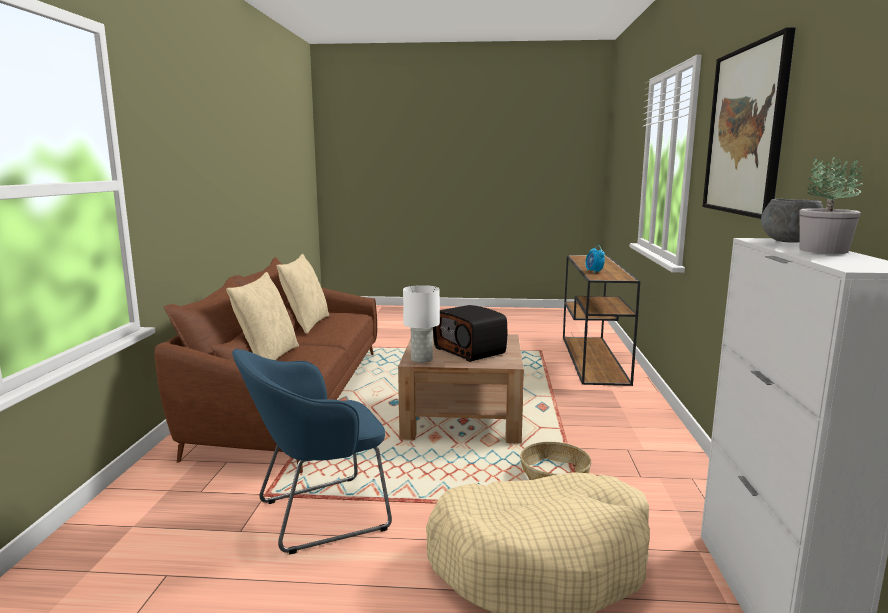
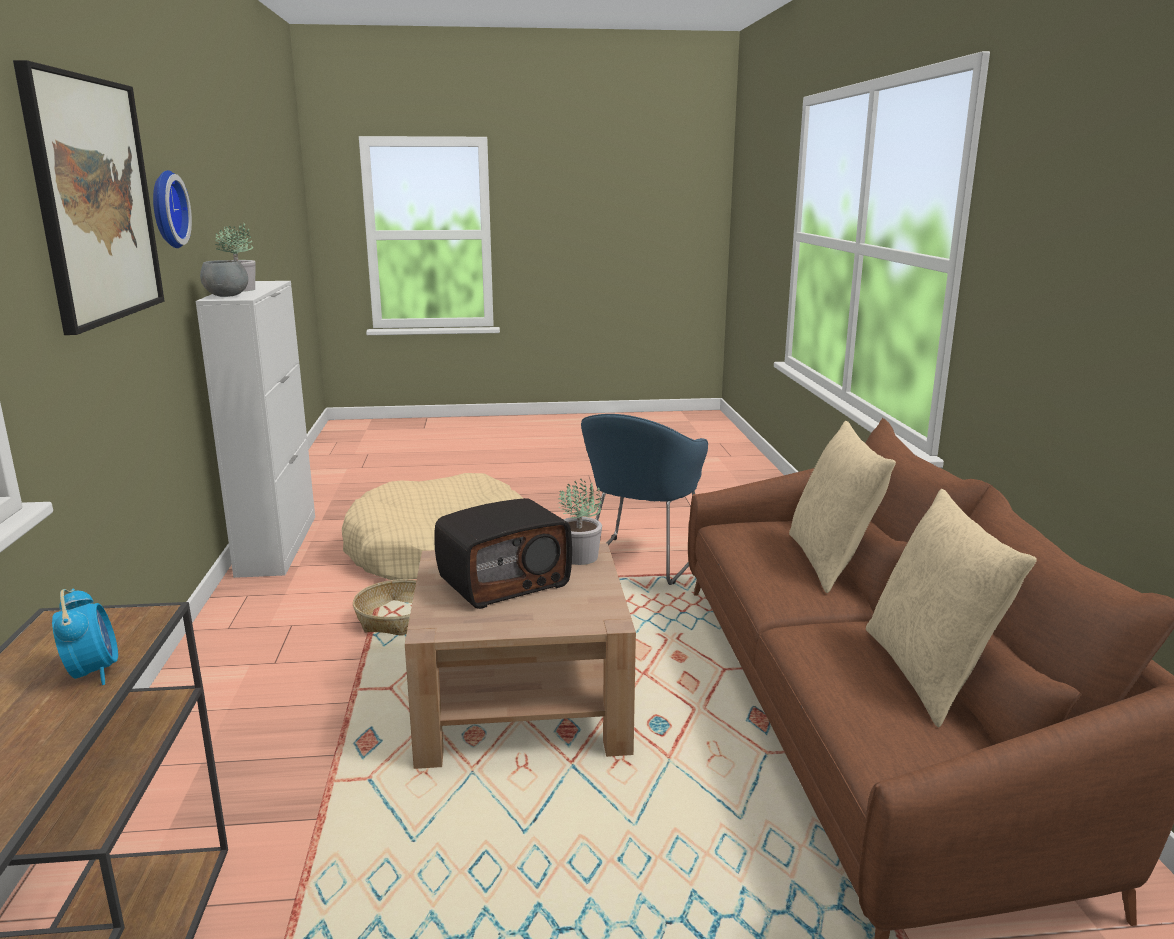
camera: 170 degrees right, 5 degrees up
blue armchair [232,349,392,554] -> blue armchair turned 150 degrees clockwise [581,414,708,585]
white table lamp [403,285,440,363] -> potted plant [558,479,602,565]
radio [433,305,507,362] -> radio turned 105 degrees clockwise [434,498,572,609]
none -> wall clock [153,170,192,248]

